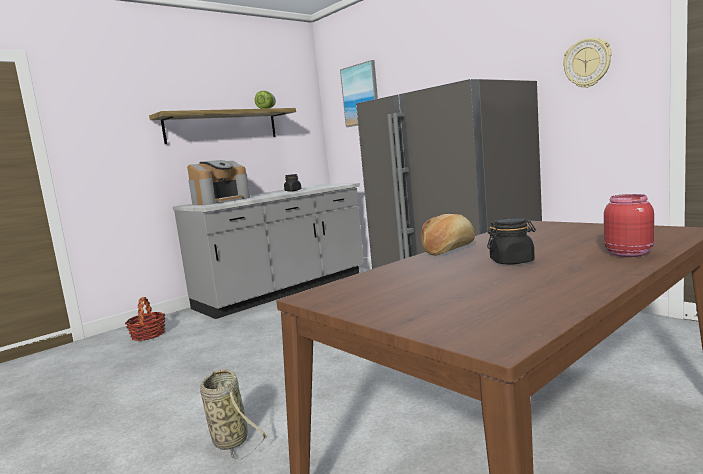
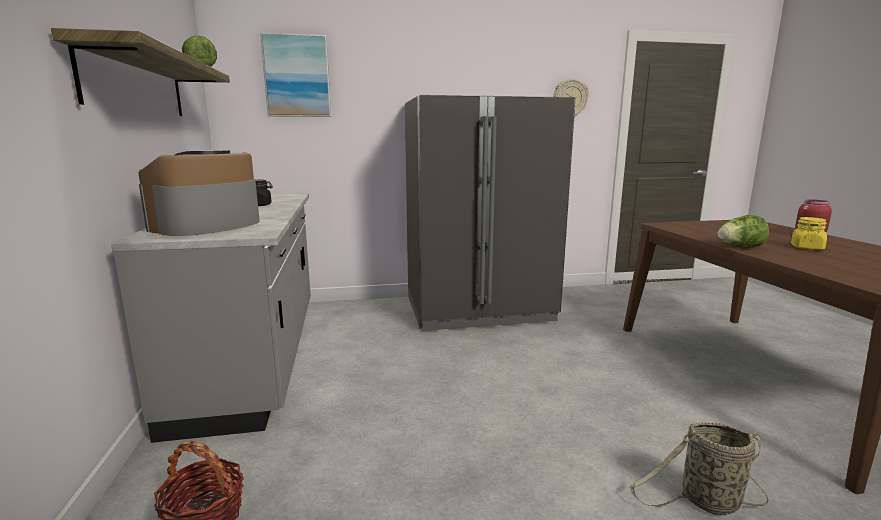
camera: 60 degrees left, 5 degrees up
coffee machine [187,160,250,205] -> coffee machine turned 135 degrees counterclockwise [139,150,260,236]
bread [421,214,475,256] -> lettuce [718,215,769,248]
black jar [487,218,536,265] -> yellow jar [791,217,827,250]

